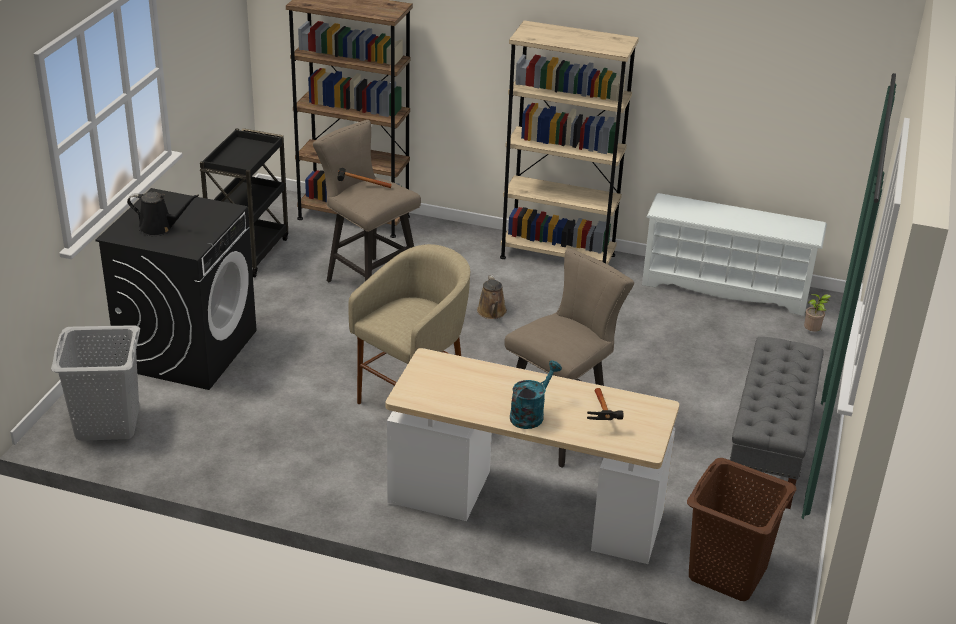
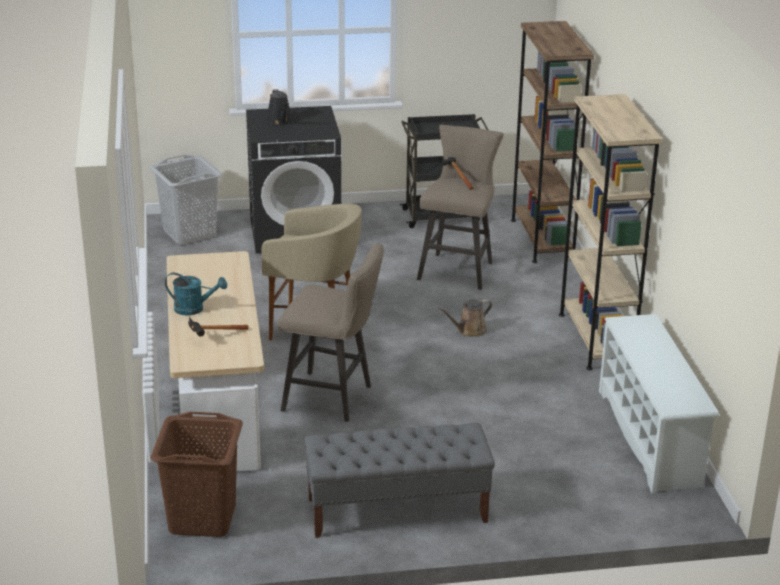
camera: 65 degrees right, 5 degrees down
potted plant [804,294,831,331] -> none

